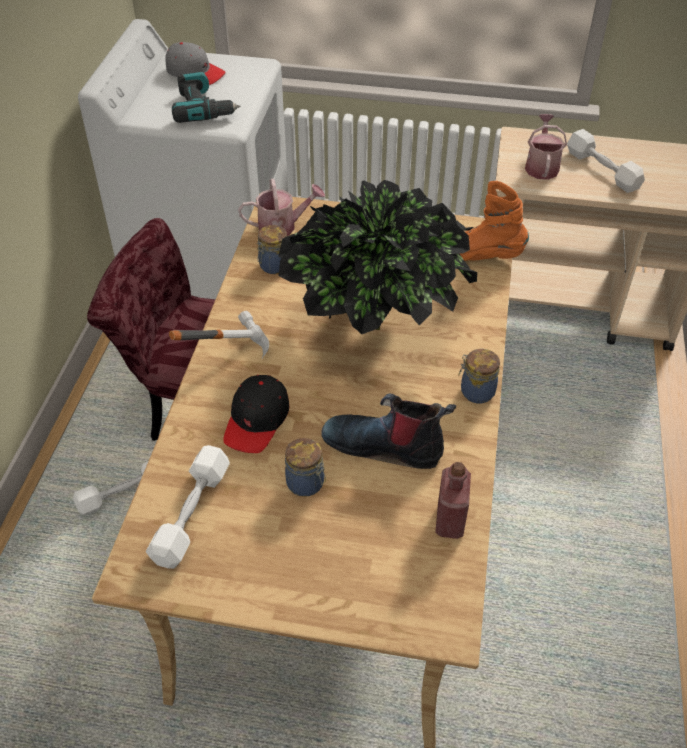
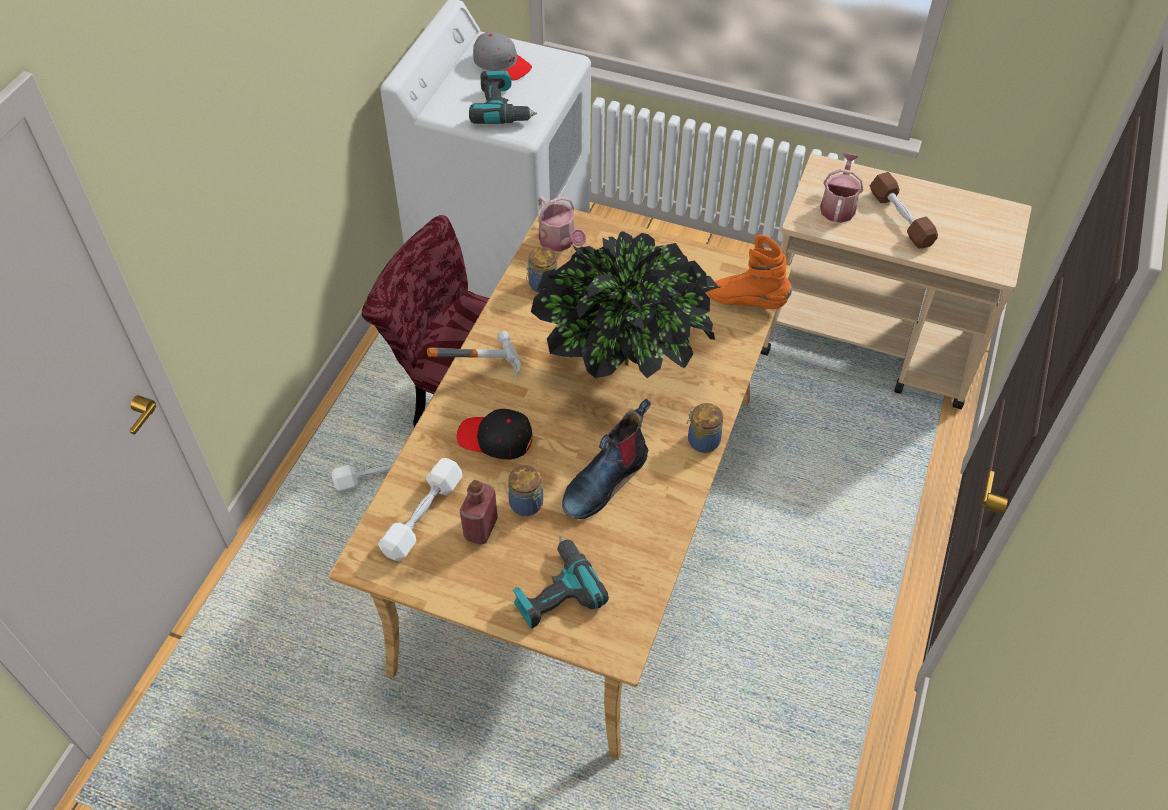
camera: 10 degrees right, 5 degrees up
black cap [223,375,290,453] -> black cap turned 75 degrees clockwise [457,409,533,460]
watering can [238,179,325,236] -> watering can turned 60 degrees clockwise [538,196,586,252]
boot [321,394,456,469] -> boot turned 75 degrees counterclockwise [562,399,651,519]
red bottle [435,462,471,539] -> red bottle moved to [460,480,498,545]
white dumbbell [567,129,645,193] -> brown dumbbell [870,172,938,249]
none -> power drill [513,536,609,629]

